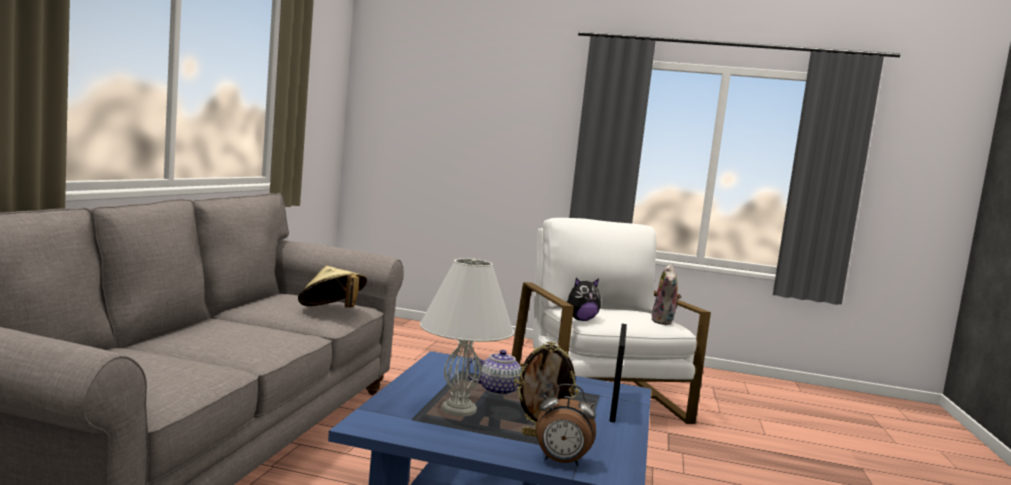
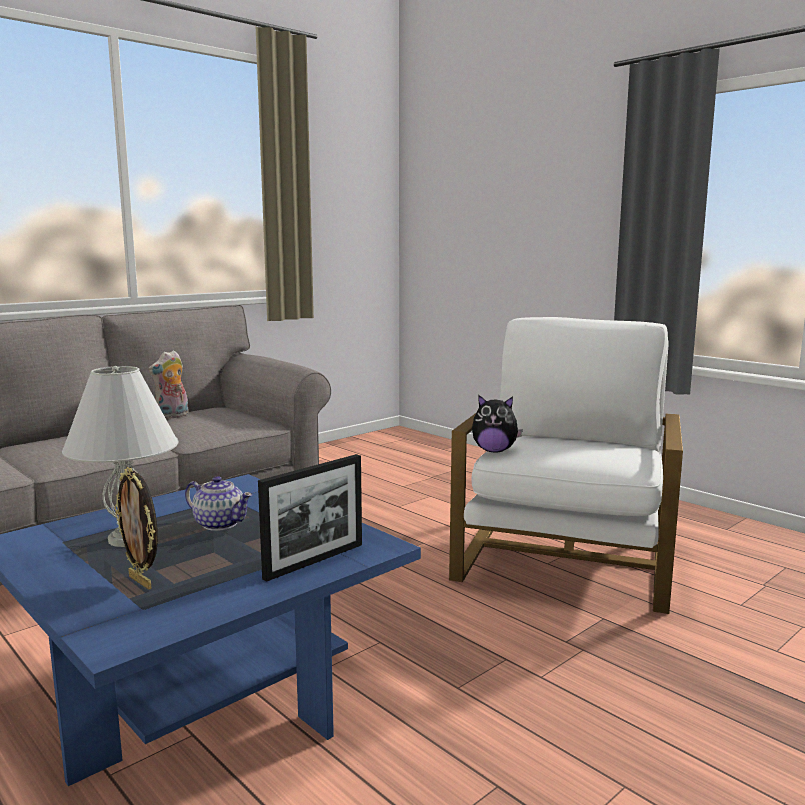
camera: 35 degrees right, 5 degrees up
beige hat [298,266,367,307] -> none
alarm clock [536,384,596,466] -> none
plush toy [652,264,681,325] -> plush toy moved to [148,350,189,419]

